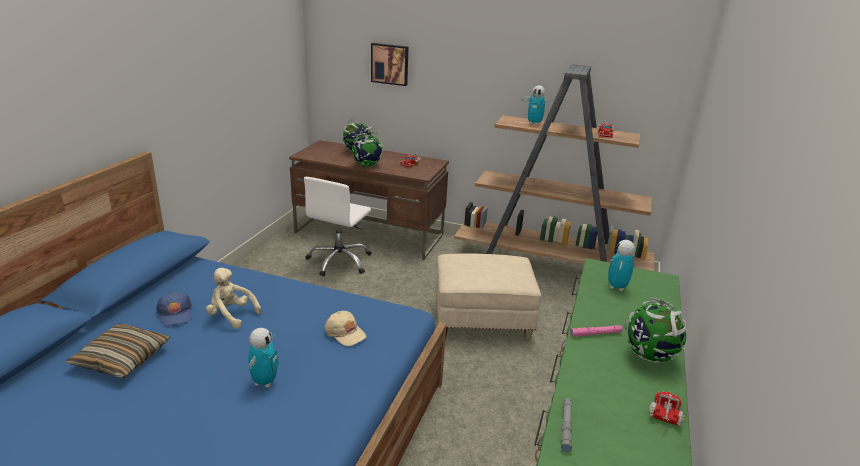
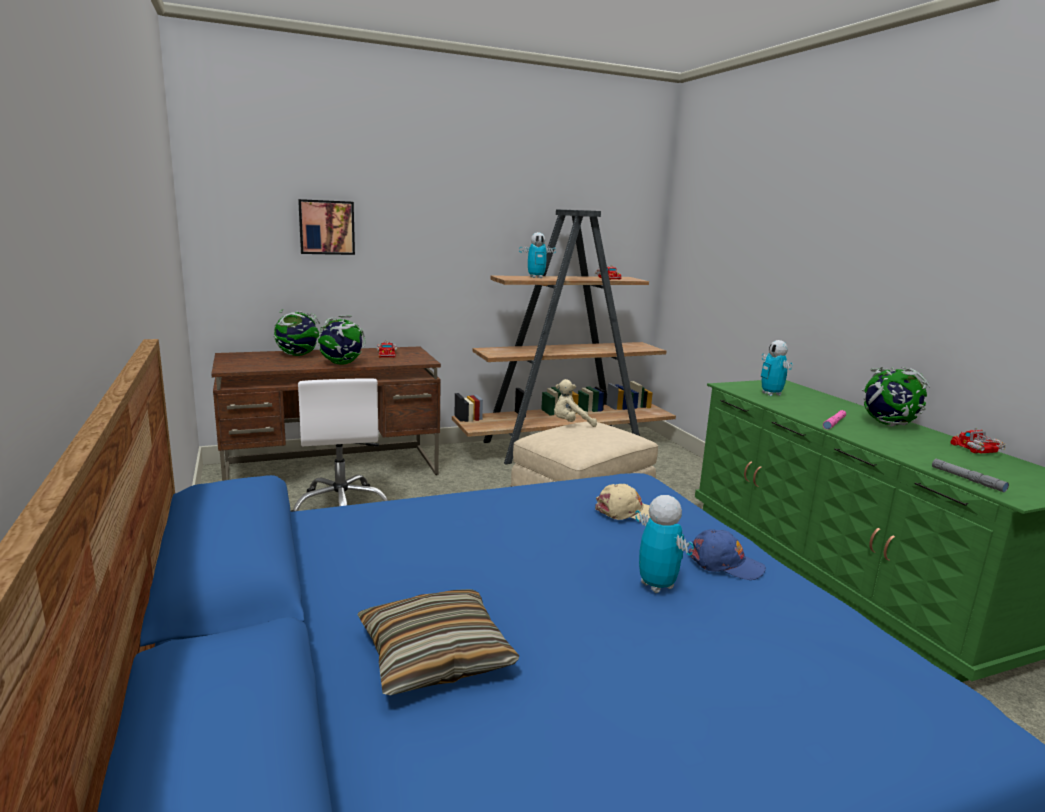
camera: 40 degrees left, 10 degrees down
blue cap [156,292,192,326] -> blue cap moved to [688,529,766,580]
beige plush toy [206,268,262,328] -> beige plush toy moved to [554,379,597,427]

